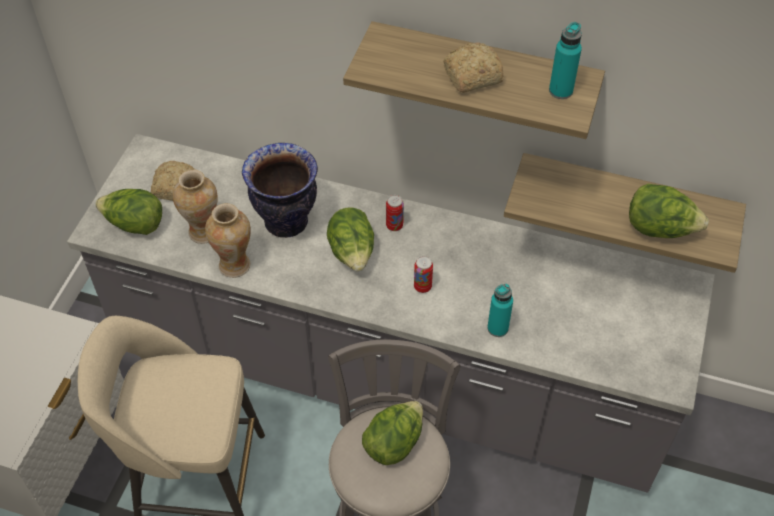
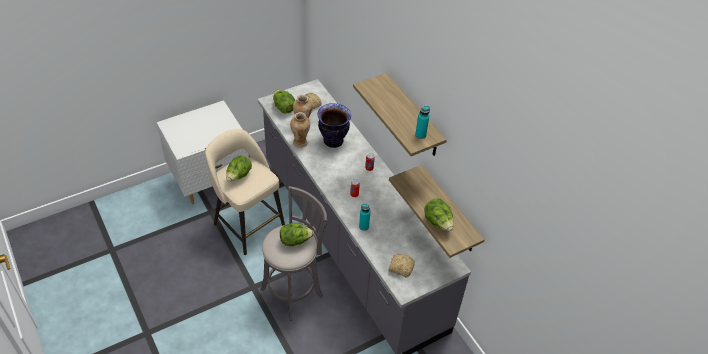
camera: 40 degrees right, 5 degrees down
lettuce [327,207,374,271] -> lettuce moved to [226,155,252,181]
bread [443,42,504,93] -> bread moved to [389,254,415,278]

